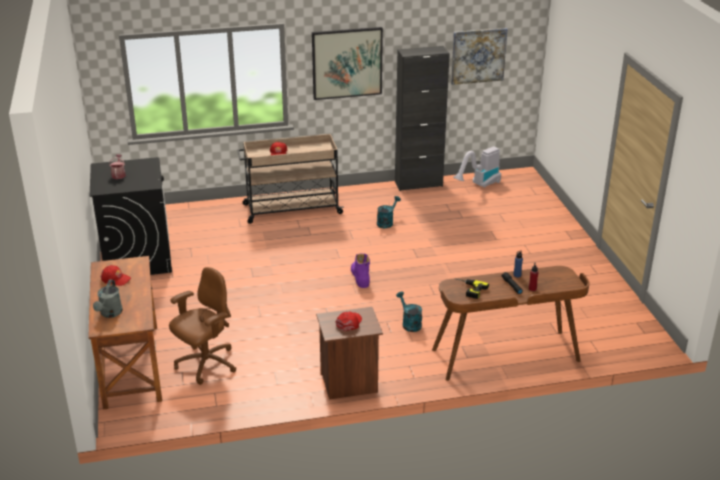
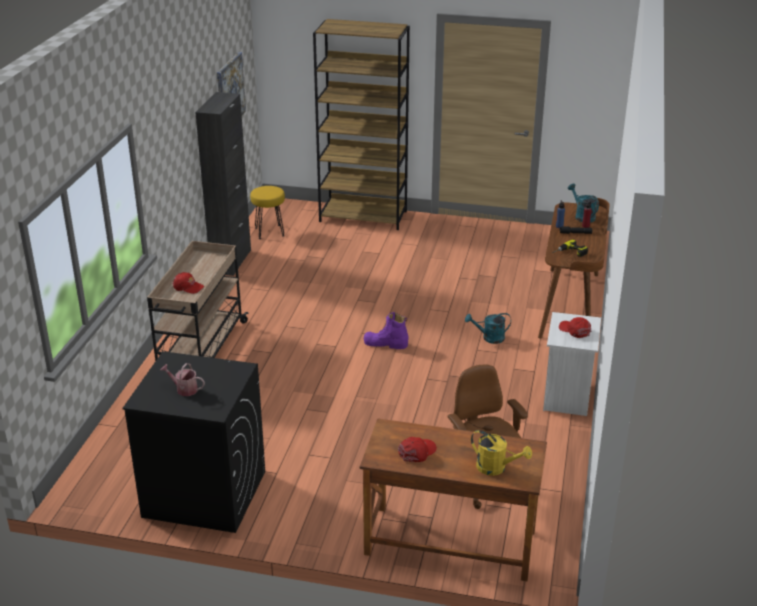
camera: 65 degrees left, 0 degrees up
grey watering can [93,280,123,318] -> yellow watering can [471,430,532,476]
picture [312,27,383,100] -> none
brown nightstand [316,307,383,400] -> white nightstand [543,312,601,416]
turquoise watering can [377,196,401,228] -> turquoise watering can moved to [568,184,599,223]
vacuum cleaner [453,147,501,188] -> yellow stool [250,186,285,239]
none -> brown bookcase [313,19,410,230]

